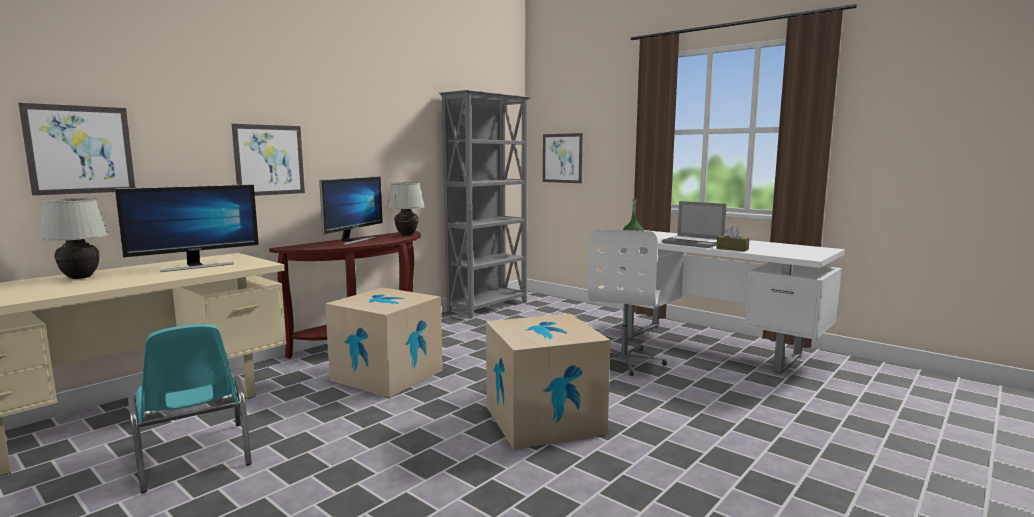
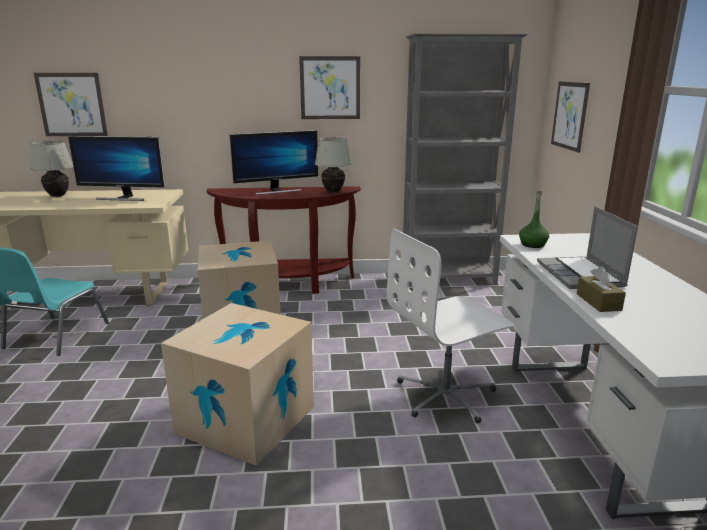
camera: 45 degrees right, 10 degrees up
picture [232,124,305,196] -> picture moved to [299,56,360,119]

